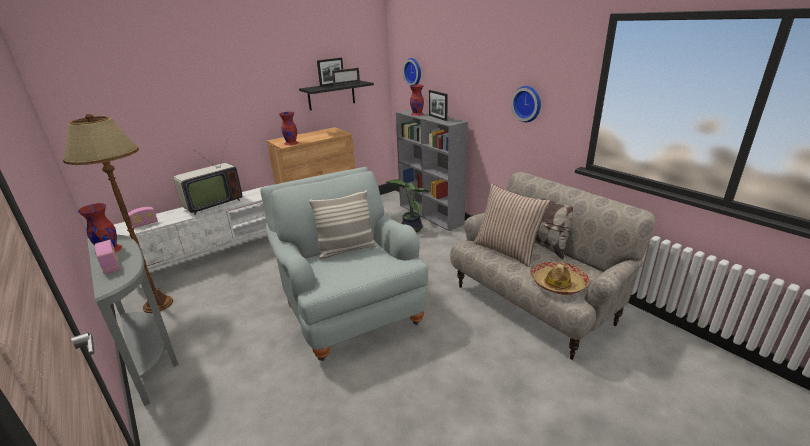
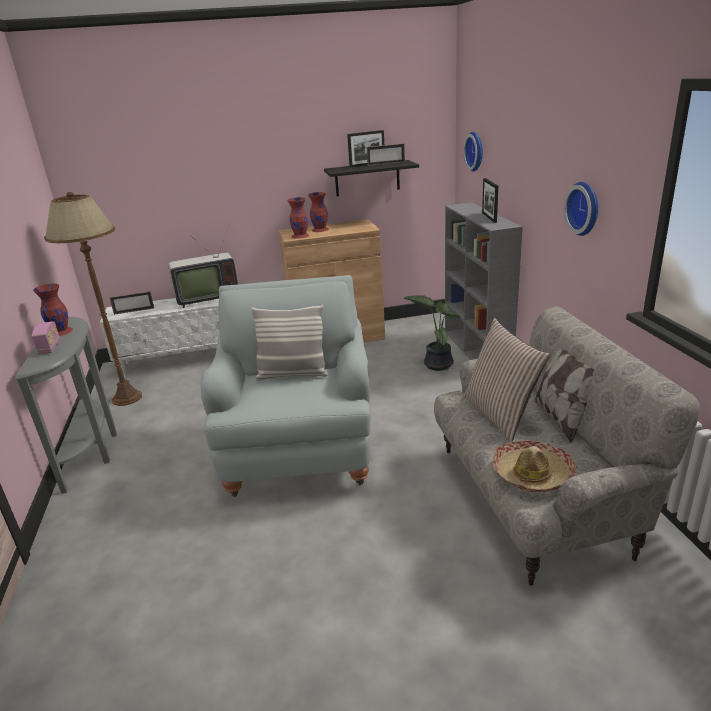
camera: 25 degrees right, 0 degrees up
radio [128,207,158,228] -> picture frame [109,291,154,315]
red vase [410,85,424,116] -> red vase moved to [308,192,329,232]

